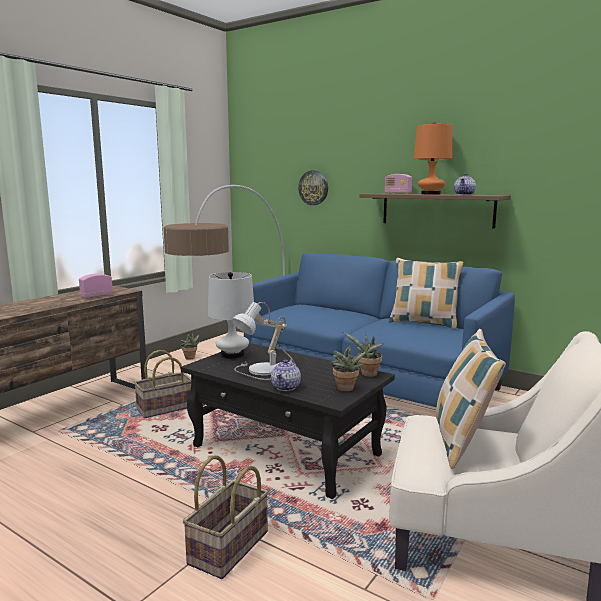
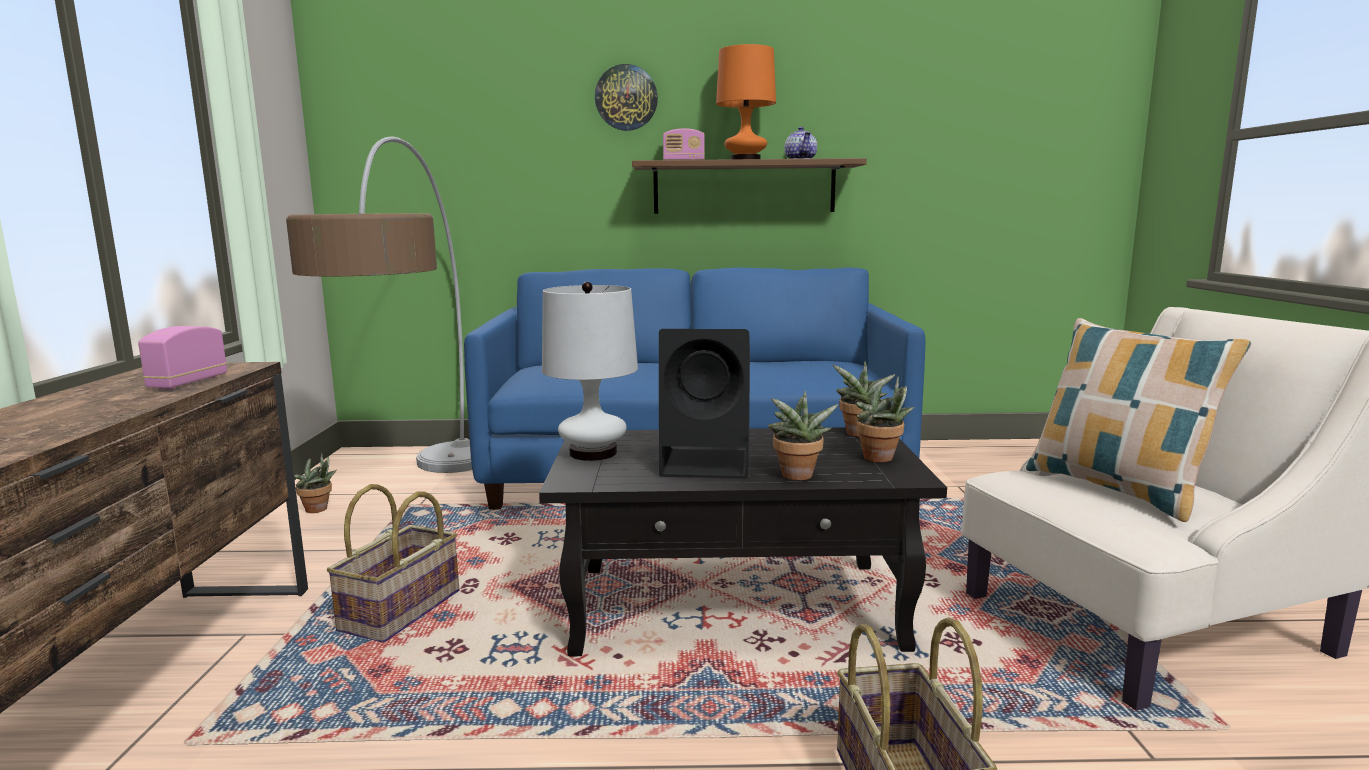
camera: 35 degrees left, 0 degrees up
table lamp [231,302,296,380] -> black speaker [659,329,750,479]
teapot [271,359,301,391] -> potted plant [768,391,838,480]
wall clock [298,171,328,205] -> wall clock moved to [595,64,658,131]
pillow [389,258,464,329] -> none

